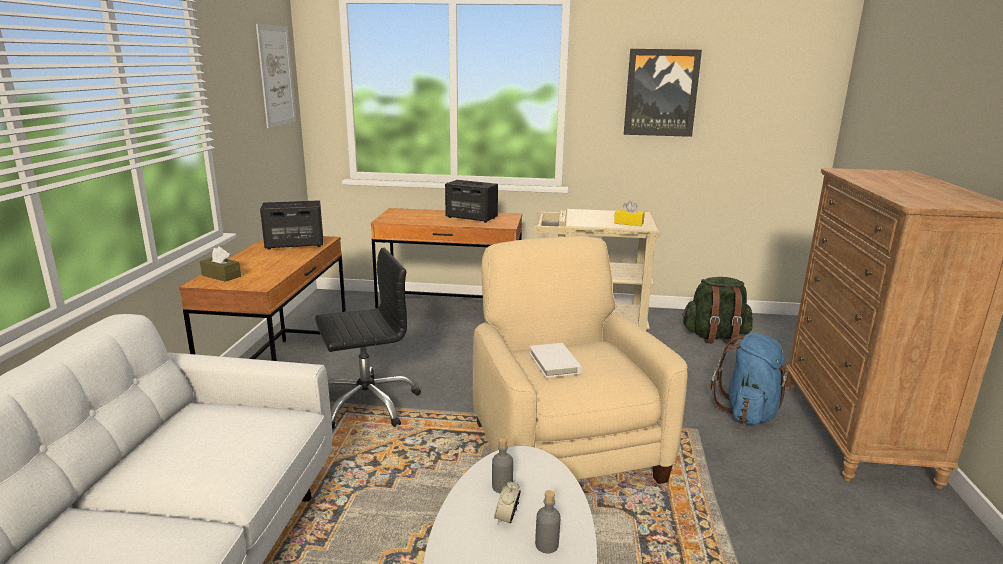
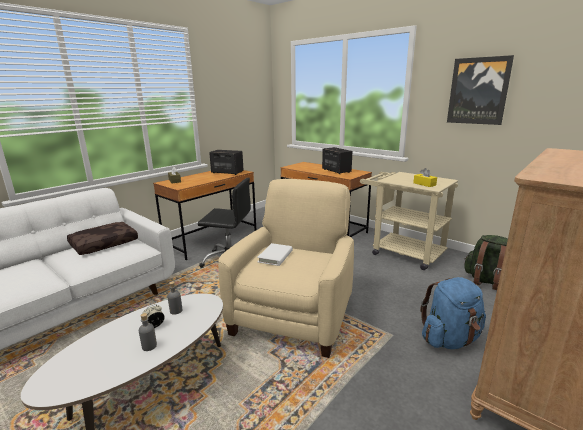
camera: 35 degrees right, 0 degrees up
picture [256,24,296,128] -> none
none -> brown pillow [67,222,138,255]

